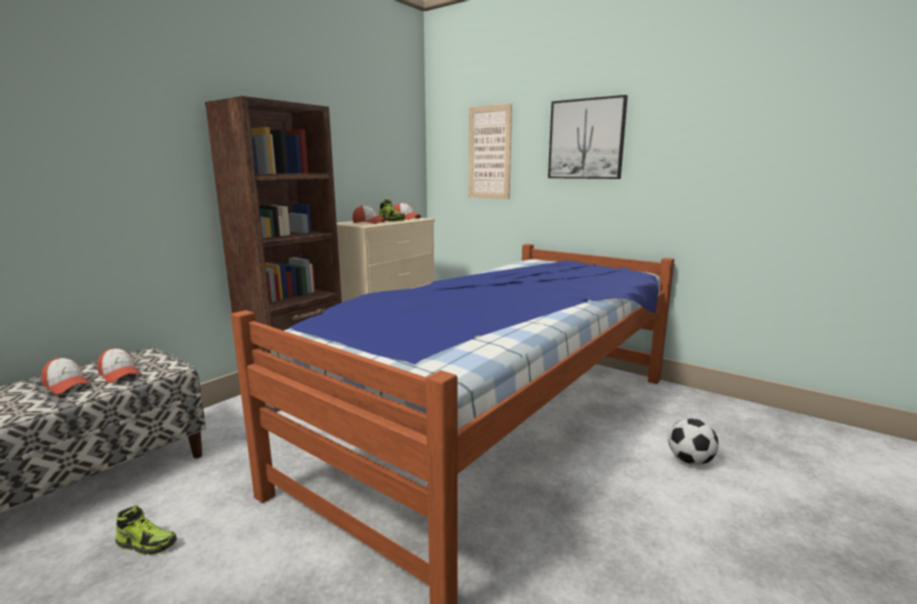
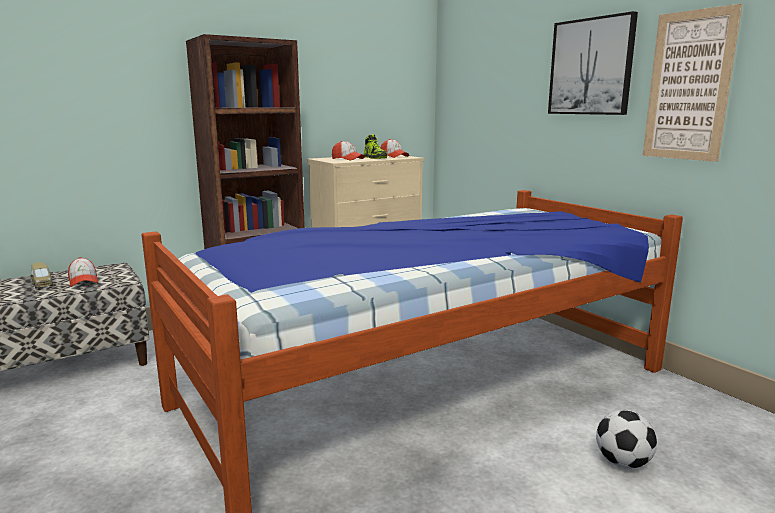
camera: 20 degrees right, 0 degrees up
cap [42,357,91,395] -> toy car [31,262,53,289]
shoe [115,505,177,555] -> none
picture [468,103,512,199] -> picture moved to [643,4,742,162]

